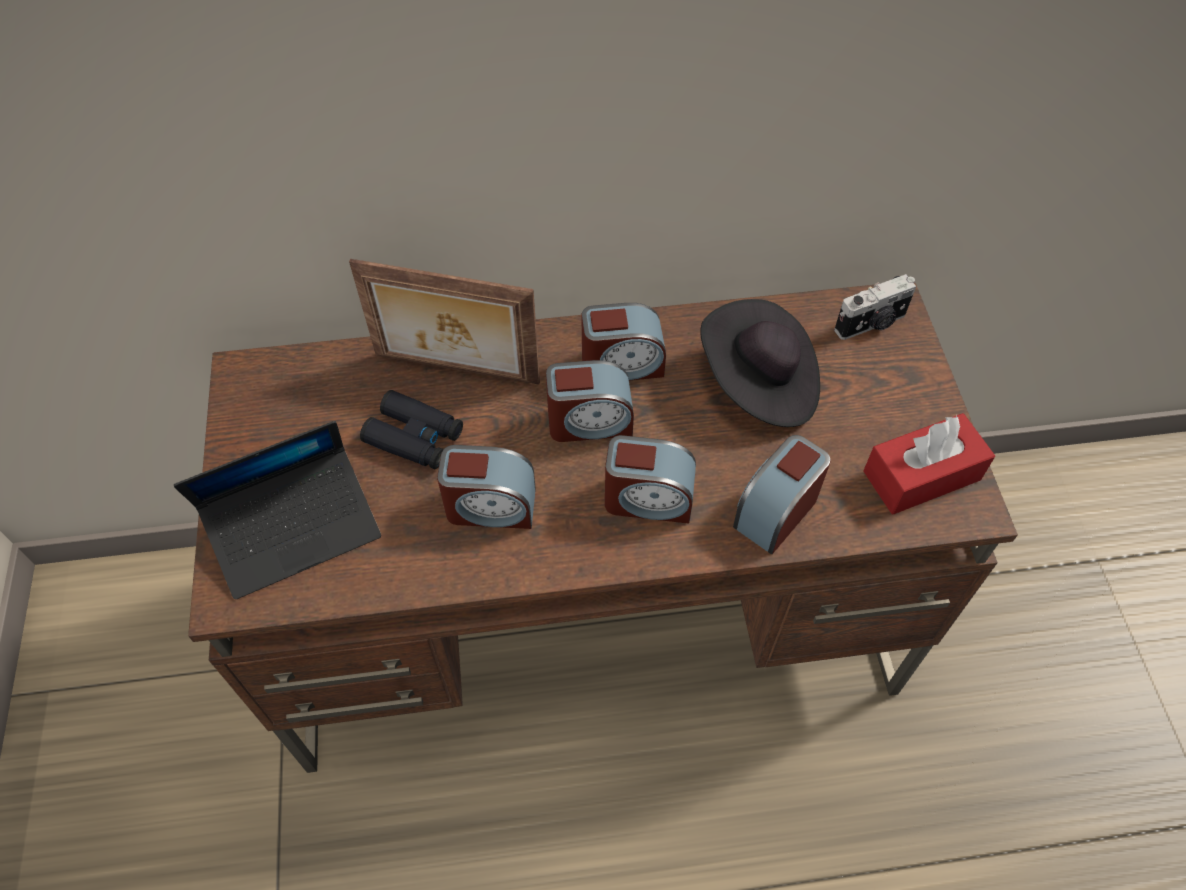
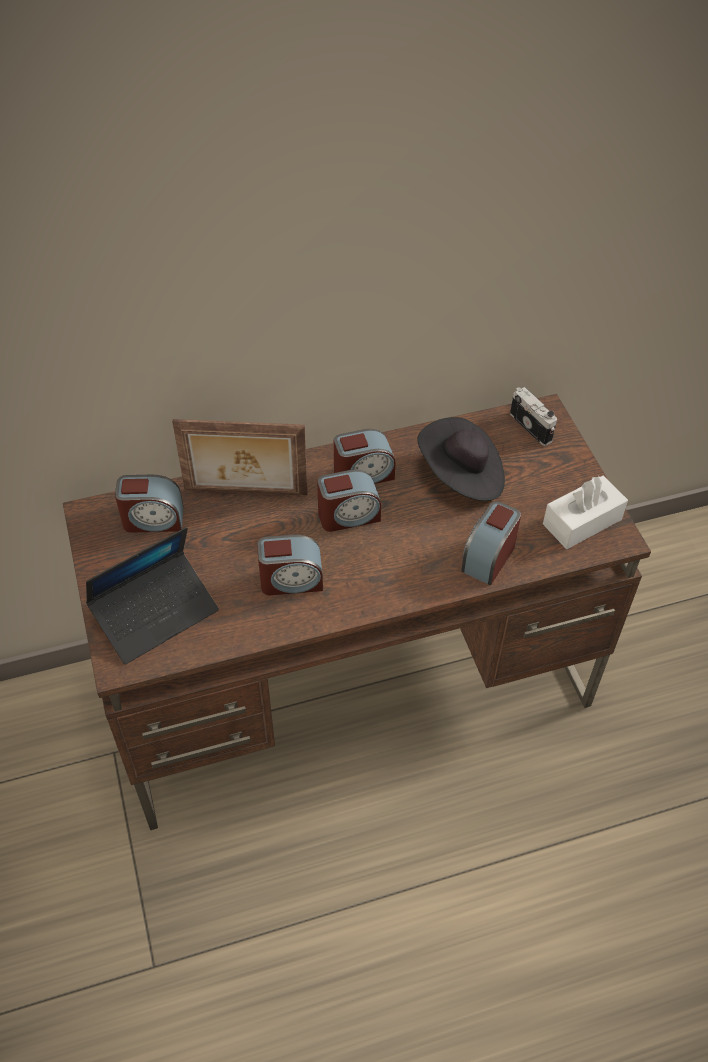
camera: 10 degrees left, 5 degrees down
black binoculars [360,390,463,469] -> none
alarm clock [605,435,696,524] -> alarm clock moved to [115,475,184,533]
camera [834,274,916,340] -> camera turned 90 degrees counterclockwise [510,387,557,446]
red tissue box [863,413,995,514] -> white tissue box [543,476,628,549]

